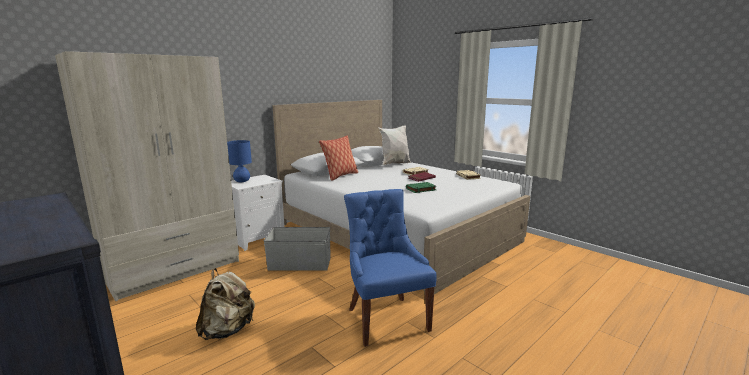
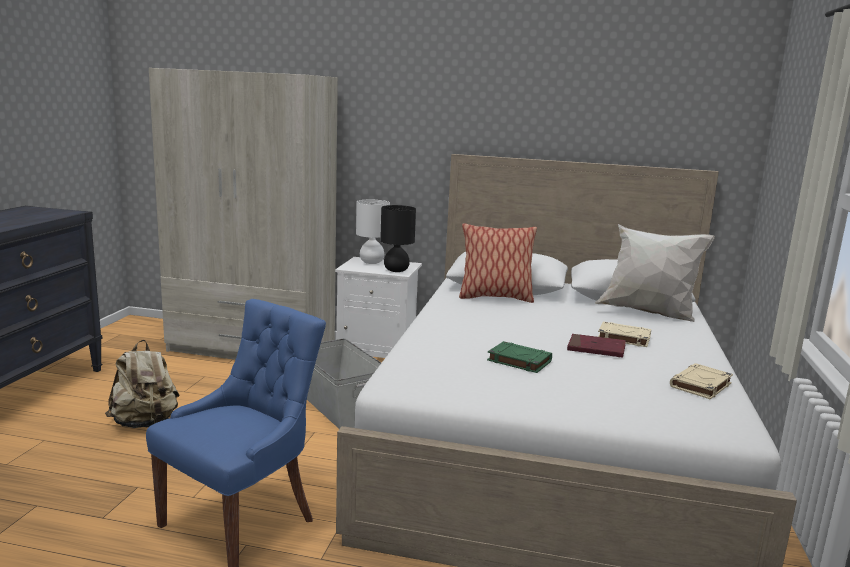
camera: 55 degrees right, 0 degrees up
blue table lamp [227,140,252,182] -> white table lamp [356,200,390,264]
none -> black table lamp [380,205,416,272]

